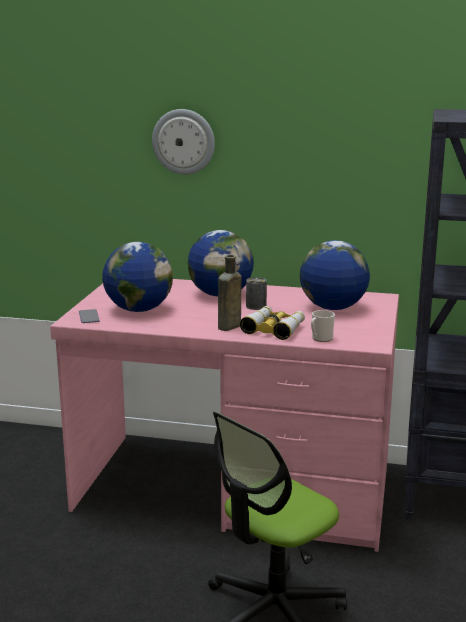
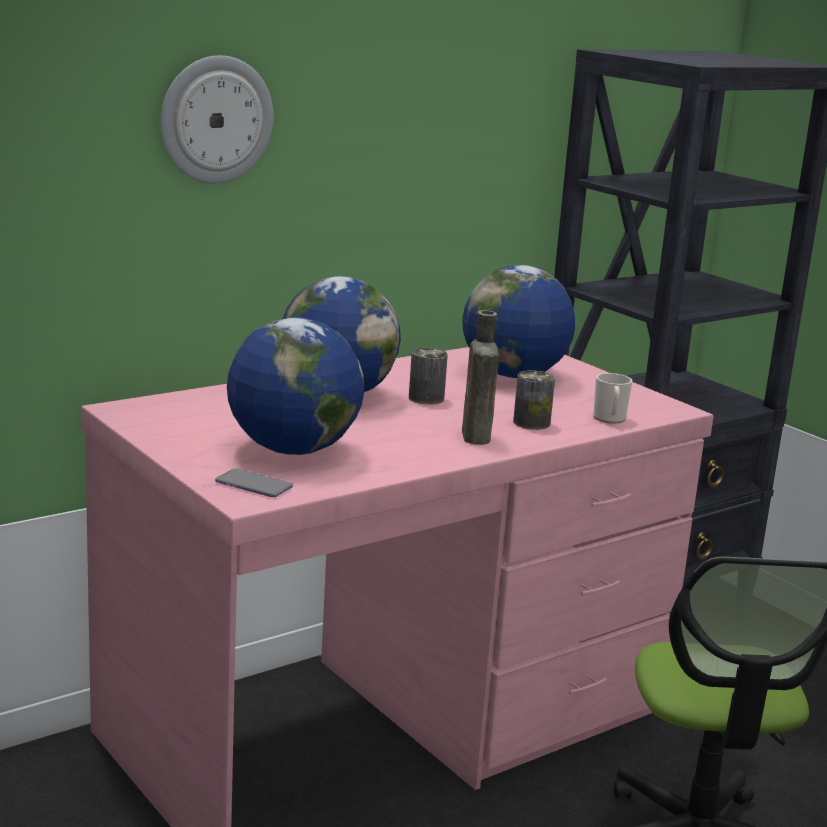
camera: 50 degrees left, 0 degrees up
binoculars [240,306,305,340] -> can [513,370,555,430]

